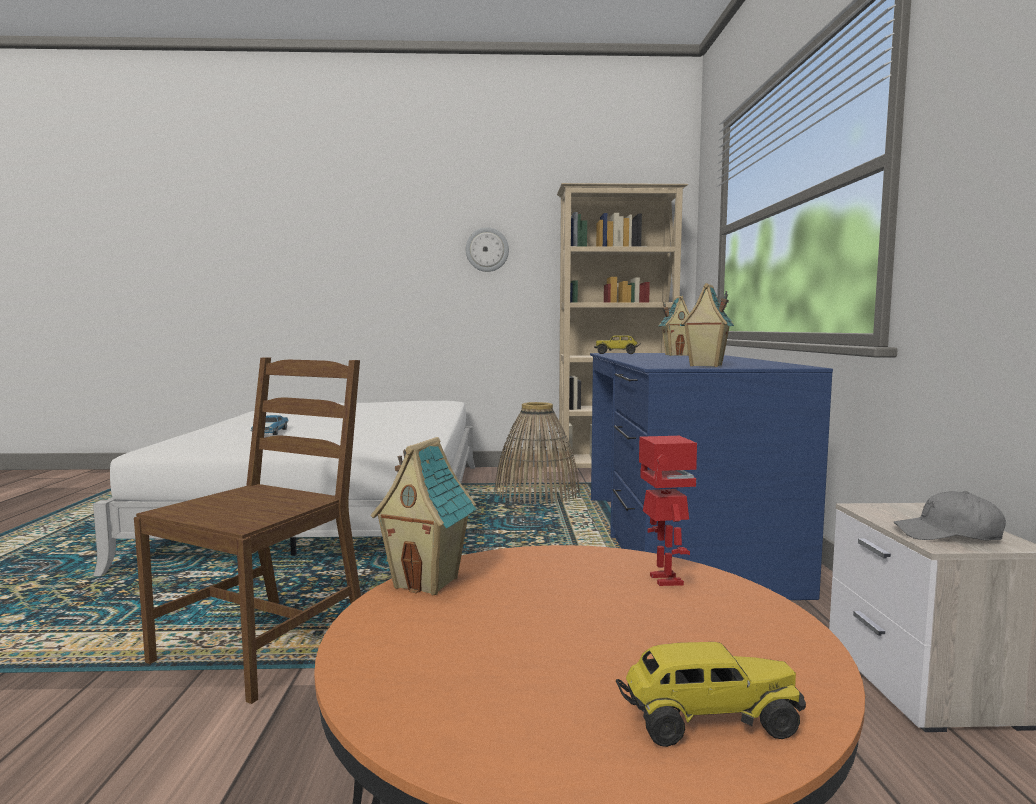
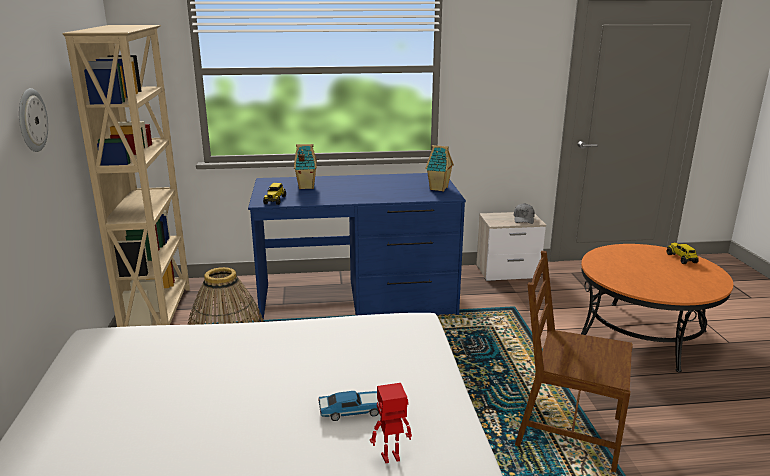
camera: 95 degrees left, 15 degrees up
toy house [371,437,477,595] -> none
toy robot [639,436,697,586] -> toy robot moved to [370,383,412,463]

